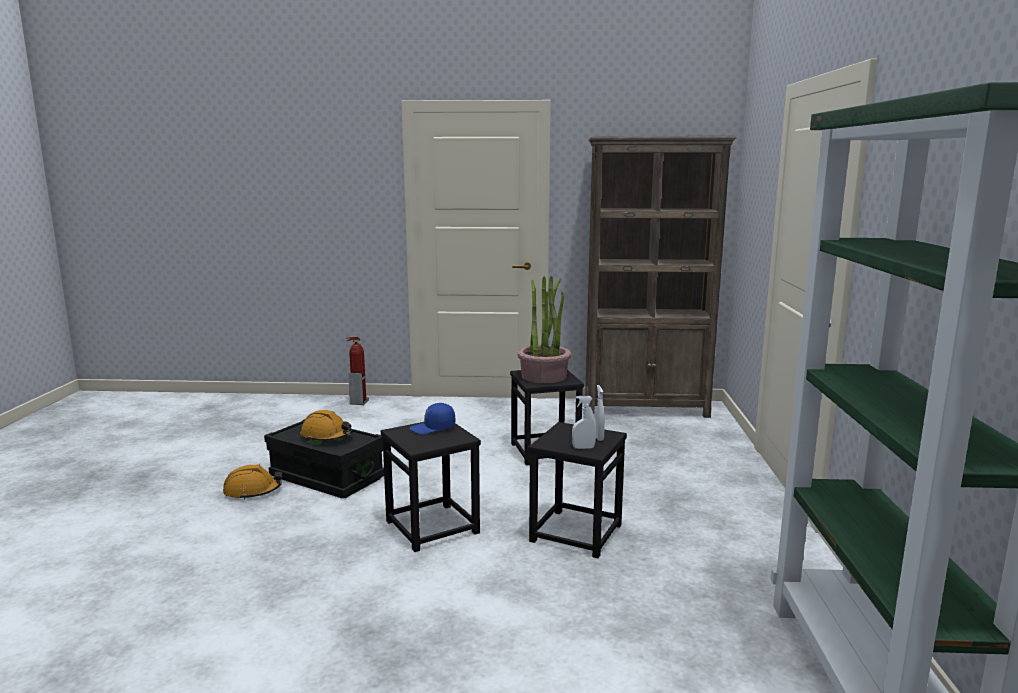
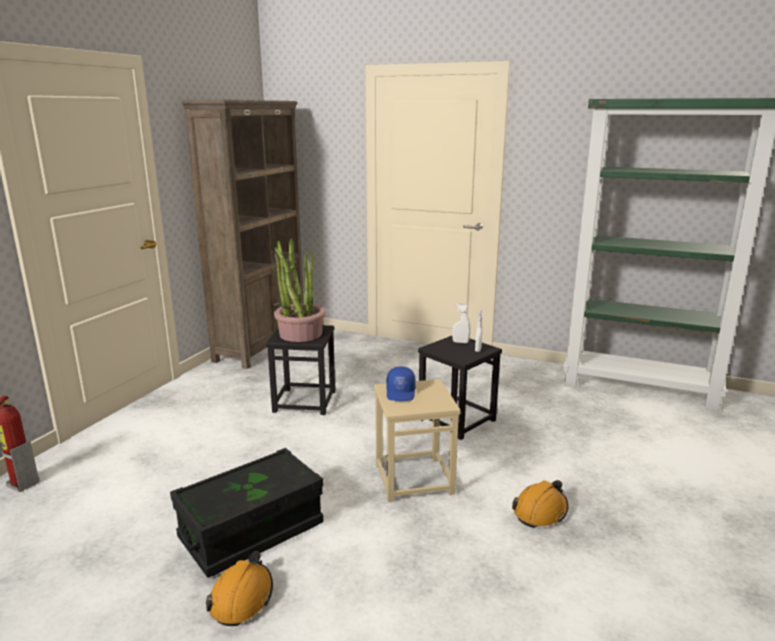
camera: 70 degrees left, 5 degrees up
orange hard hat [301,410,353,442] -> orange hard hat moved to [512,480,568,528]
black stool [381,422,481,552] -> beige stool [374,379,461,502]

